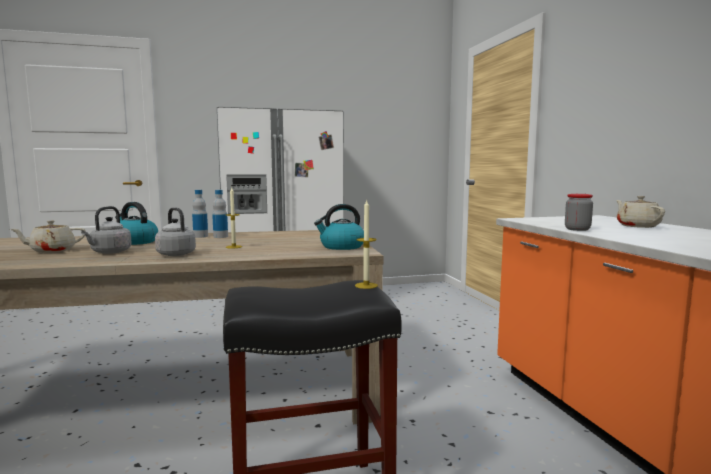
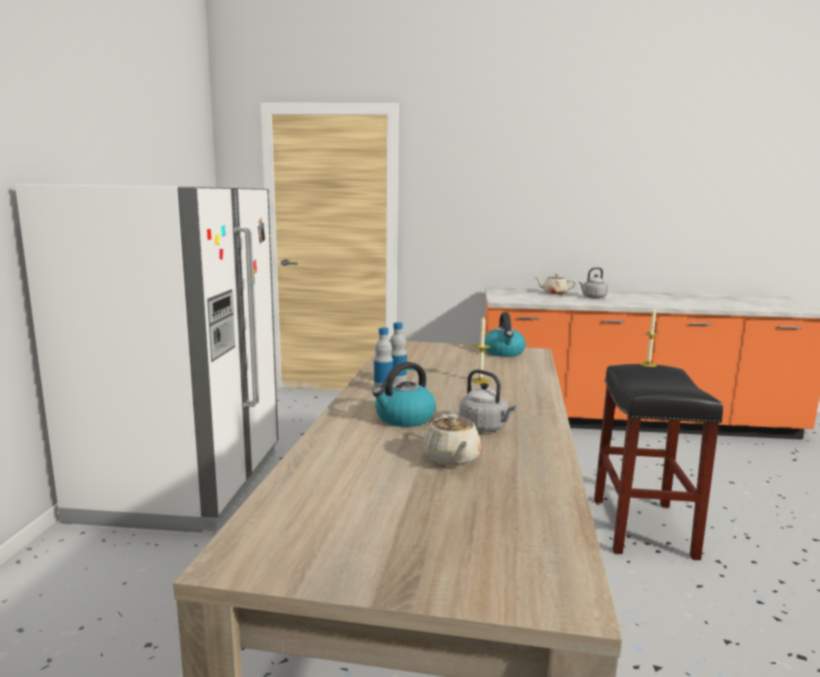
camera: 70 degrees left, 5 degrees up
grey kettle [155,208,196,256] -> grey kettle moved to [579,267,608,299]
jar [565,194,593,231] -> none

